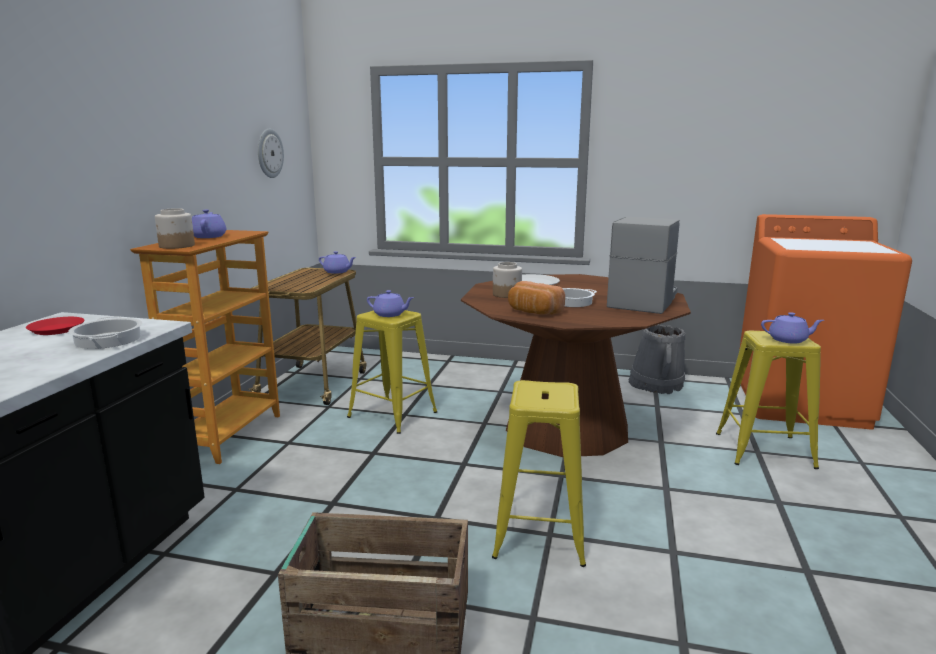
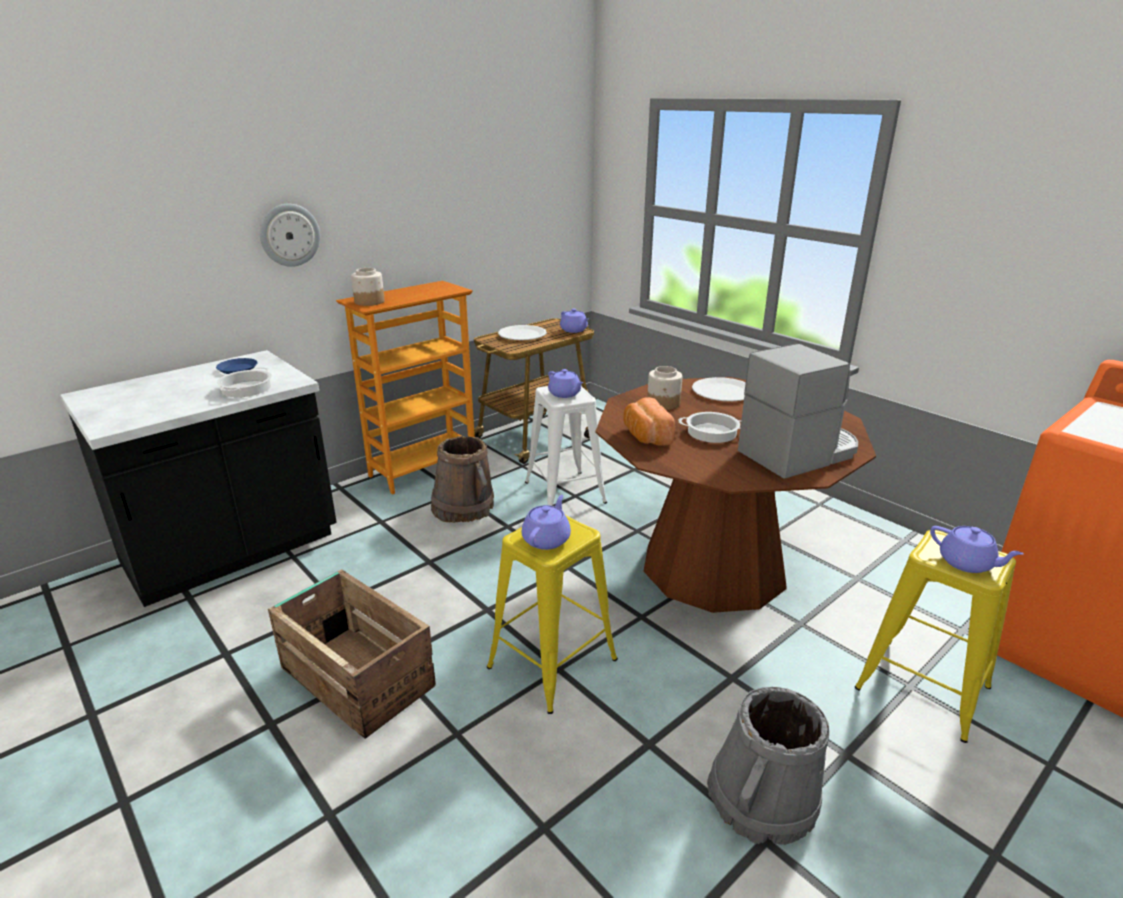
camera: 35 degrees right, 10 degrees up
red plate [26,317,84,335] -> blue plate [216,358,258,374]
purple teapot [192,209,226,238] -> purple teapot moved to [522,495,571,550]
wall clock [258,129,284,178] -> wall clock moved to [260,204,320,267]
yellow stool [347,310,437,434] -> white stool [525,386,607,506]
grey bucket [629,325,685,394] -> grey bucket moved to [707,687,829,845]
none -> brown bucket [431,436,494,523]
none -> white plate [498,325,547,340]

